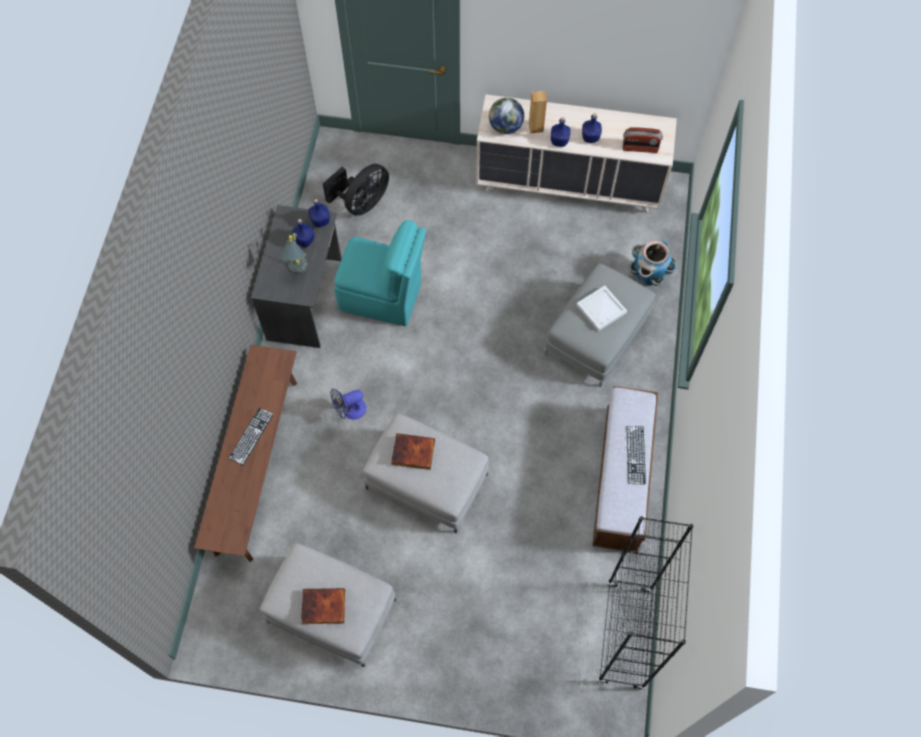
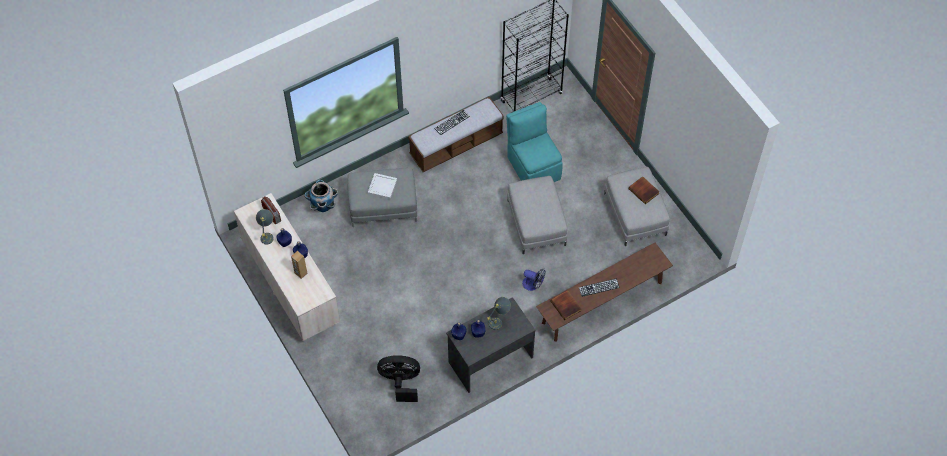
camera: 130 degrees left, 5 degrees down
turquoise chair [334,220,426,326] -> turquoise chair moved to [506,102,563,182]
book [391,433,435,470] -> book moved to [551,290,581,320]
globe [489,98,524,134] -> none
none -> grey table lamp [256,209,274,245]

